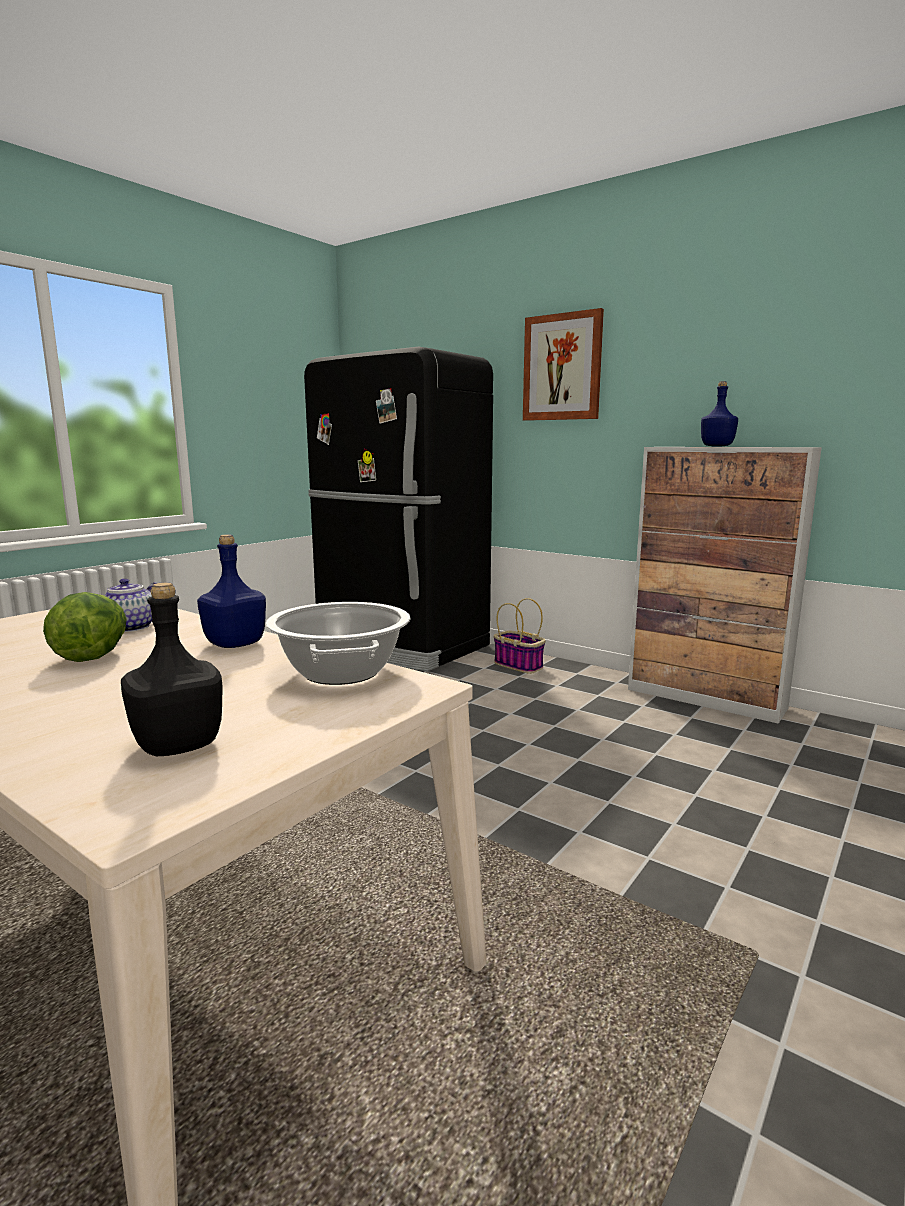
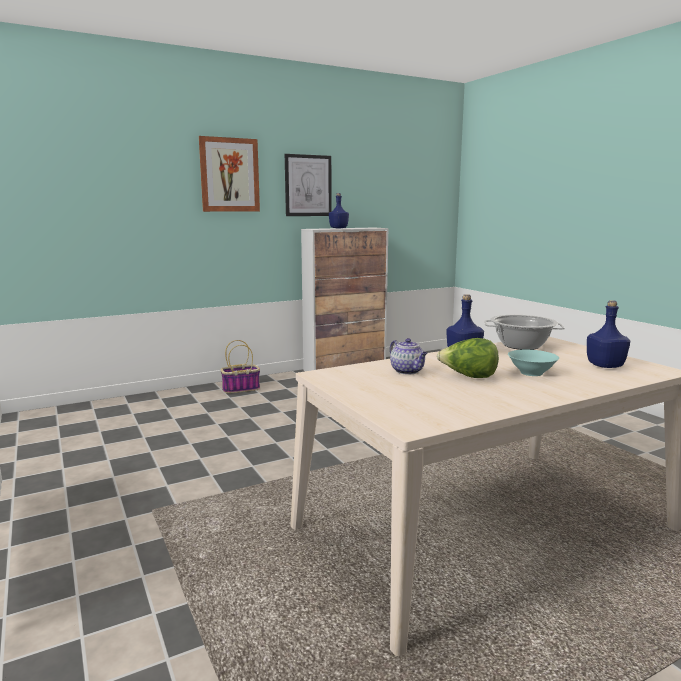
camera: 65 degrees left, 0 degrees up
black bottle [121,582,223,756] -> blue bottle [587,300,630,368]
black fridge [304,347,493,671] -> none
none -> picture [285,154,332,216]
none -> turquoise bowl [508,350,559,376]

